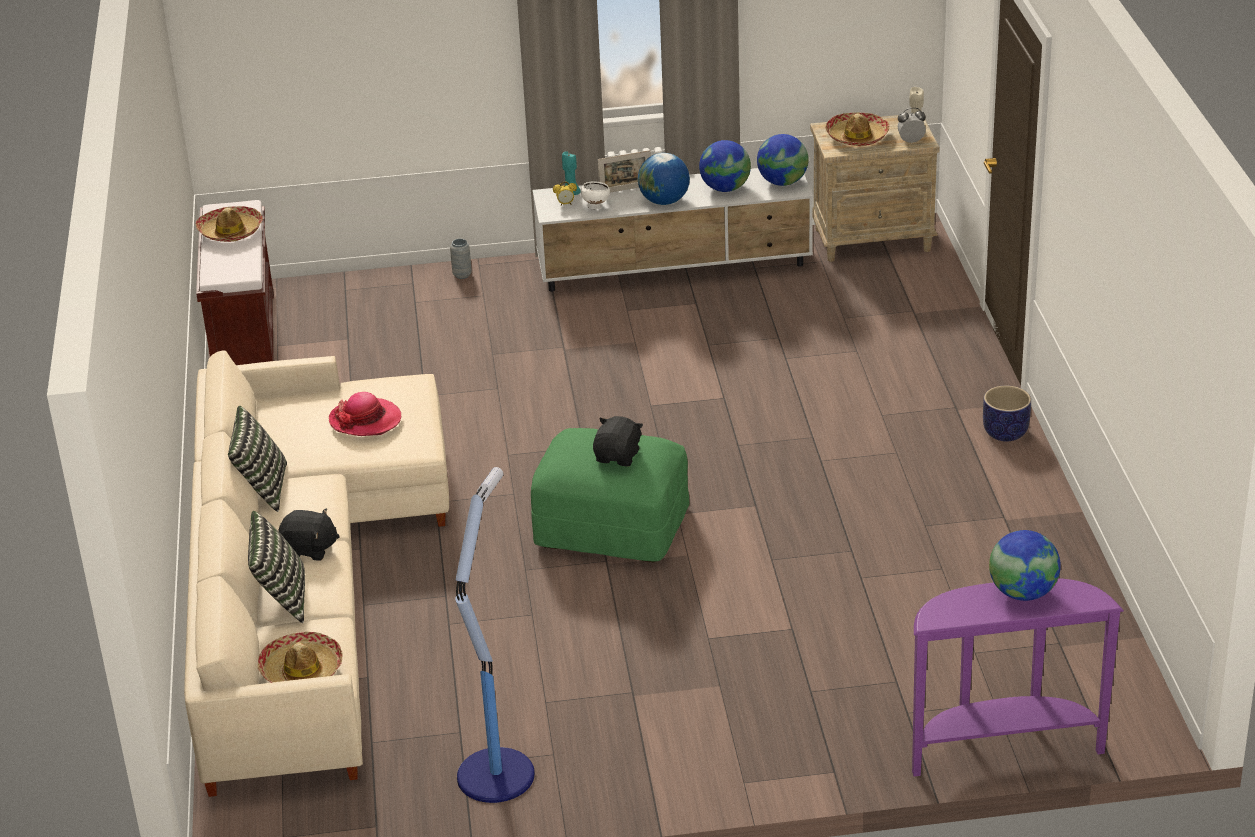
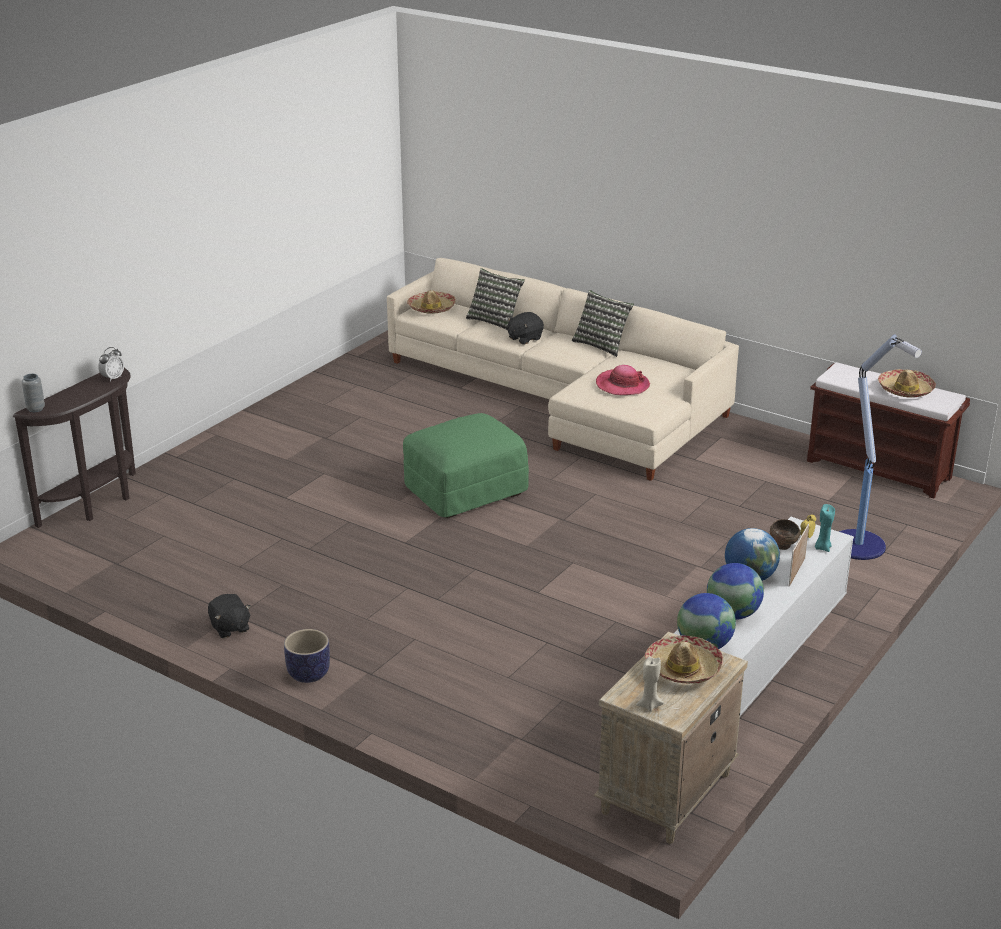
camera: 130 degrees right, 5 degrees down
grey vase [450,239,472,279] -> grey vase moved to [22,374,45,412]
floor lamp [455,467,535,803] -> floor lamp moved to [839,334,922,560]
white bowl [581,181,610,209] -> brown bowl [770,519,800,550]
black plush toy [593,416,643,467] -> black plush toy moved to [208,594,251,638]
alarm clock [898,108,926,143] -> alarm clock moved to [98,347,124,382]
purple console table [912,578,1124,777] -> brown console table [13,368,136,528]
globe [989,530,1061,601] -> none

